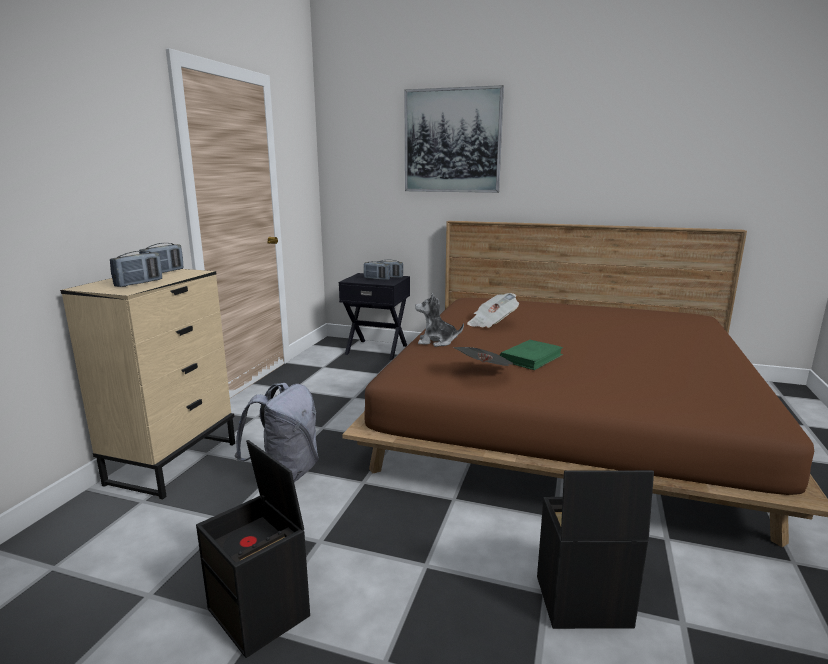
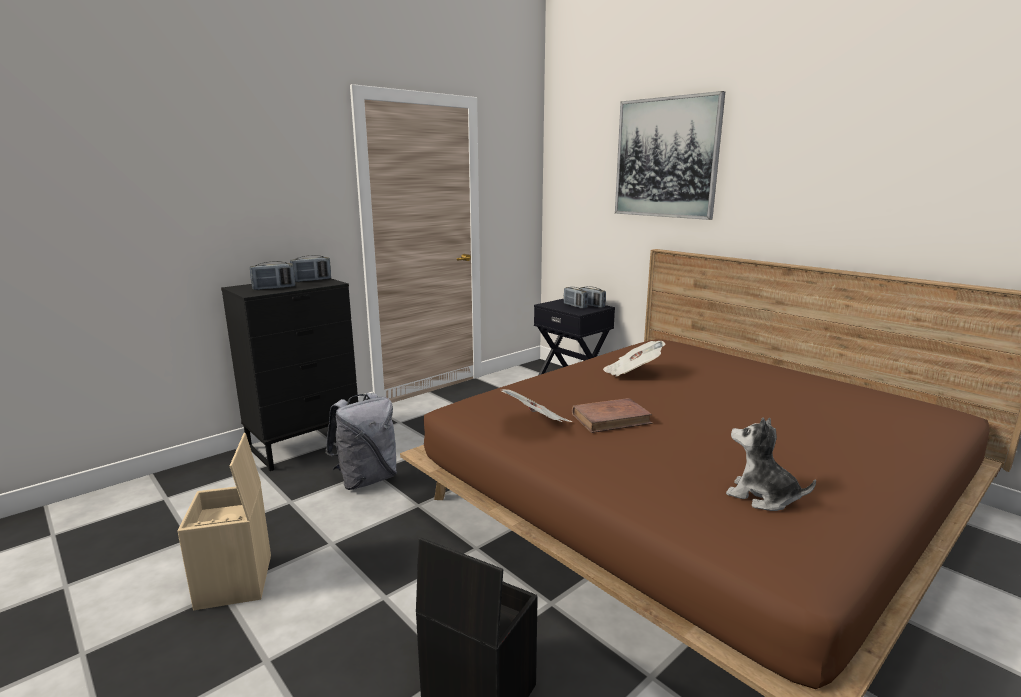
camera: 30 degrees right, 0 degrees up
beige dresser [60,269,235,500] -> black dresser [221,278,358,471]
black storage box [196,440,310,658] -> beige storage box [178,433,271,610]
plush toy [415,293,464,347] -> plush toy moved to [726,417,816,511]
green book [500,340,563,370] -> brown book [572,398,653,433]

